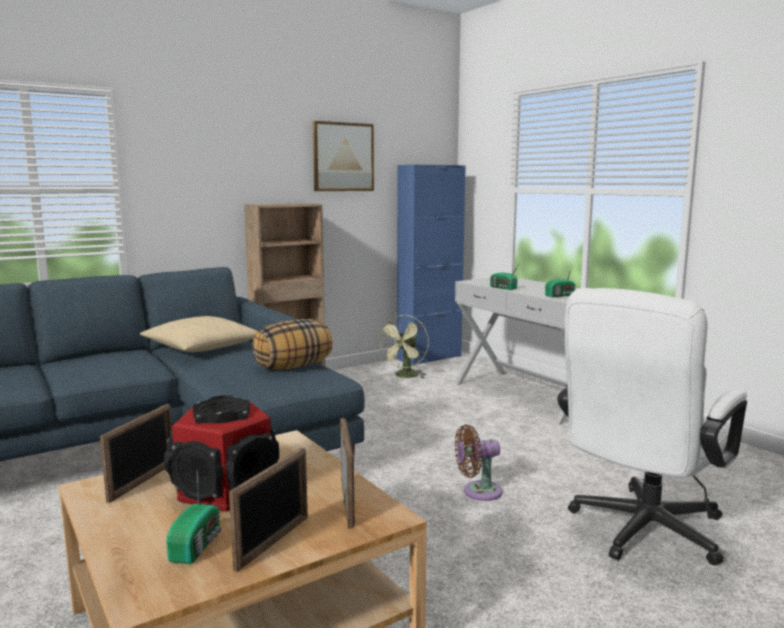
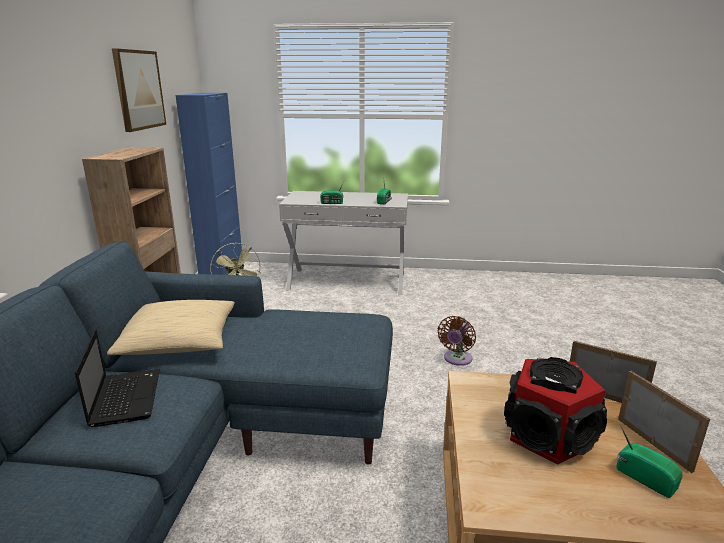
camera: 50 degrees left, 10 degrees up
picture frame [100,404,172,503] -> none
pillow [252,319,332,370] -> none
white office chair [557,288,747,565] -> none
none -> laptop [74,330,160,427]

